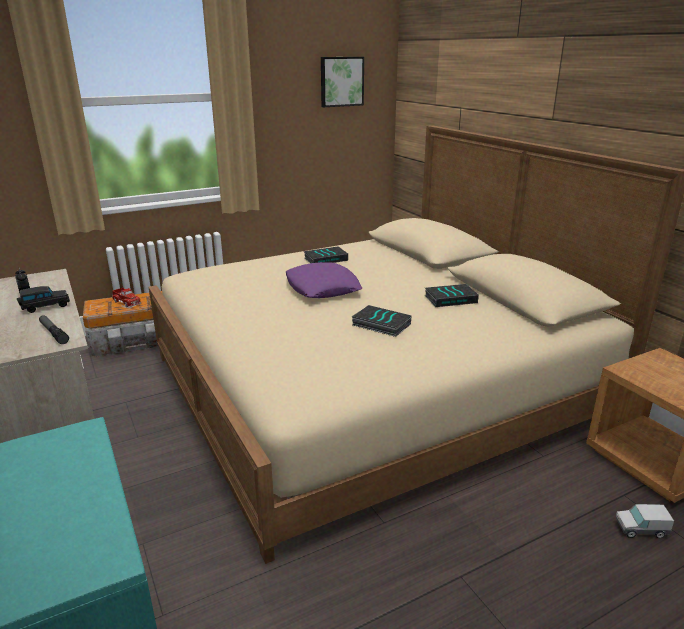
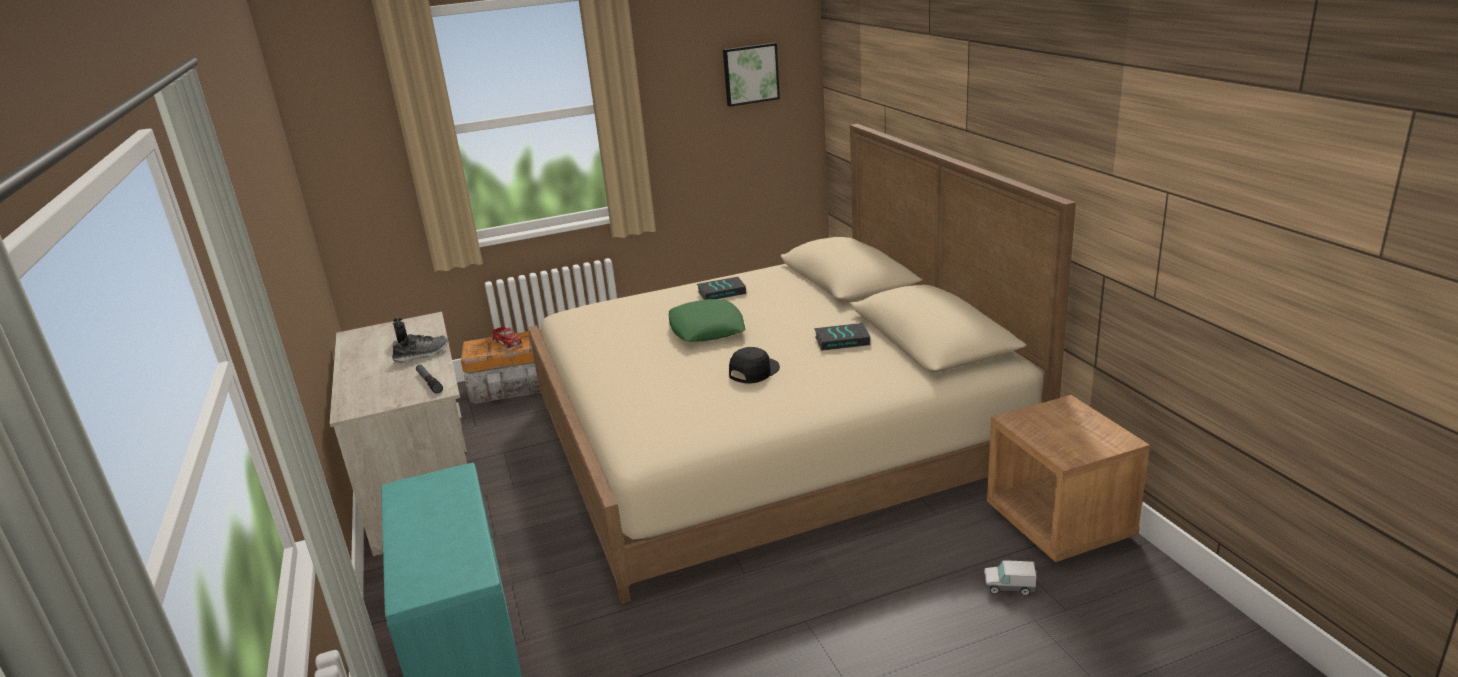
camera: 10 degrees right, 0 degrees up
black toy car [17,286,70,313] -> shoe [392,334,448,364]
purple pillow [286,262,362,298] -> green pillow [669,299,745,341]
book [351,305,411,337] -> black cap [729,347,780,384]

